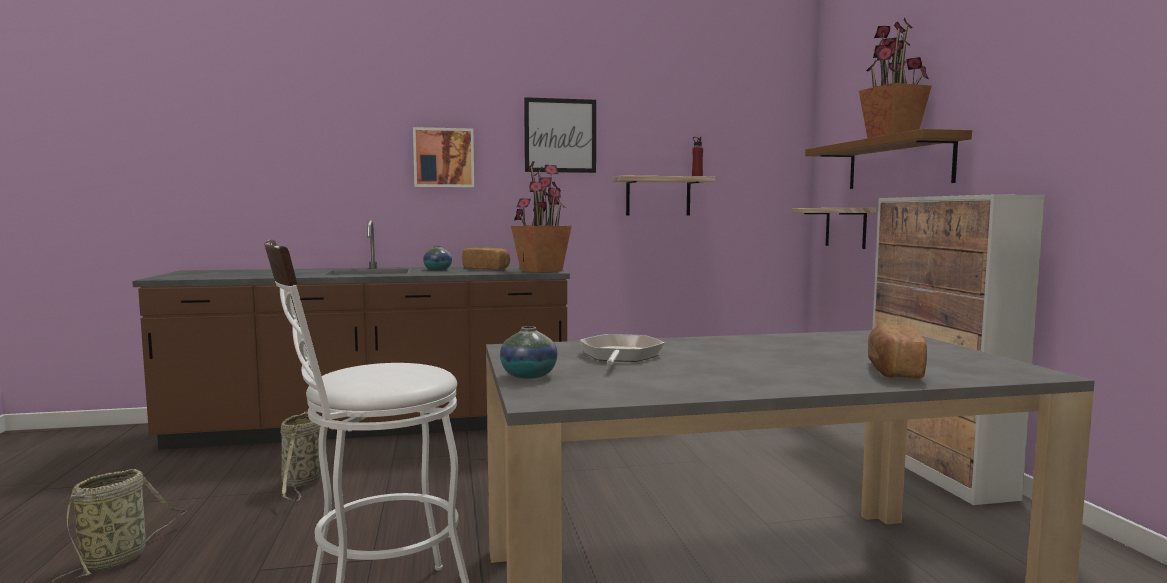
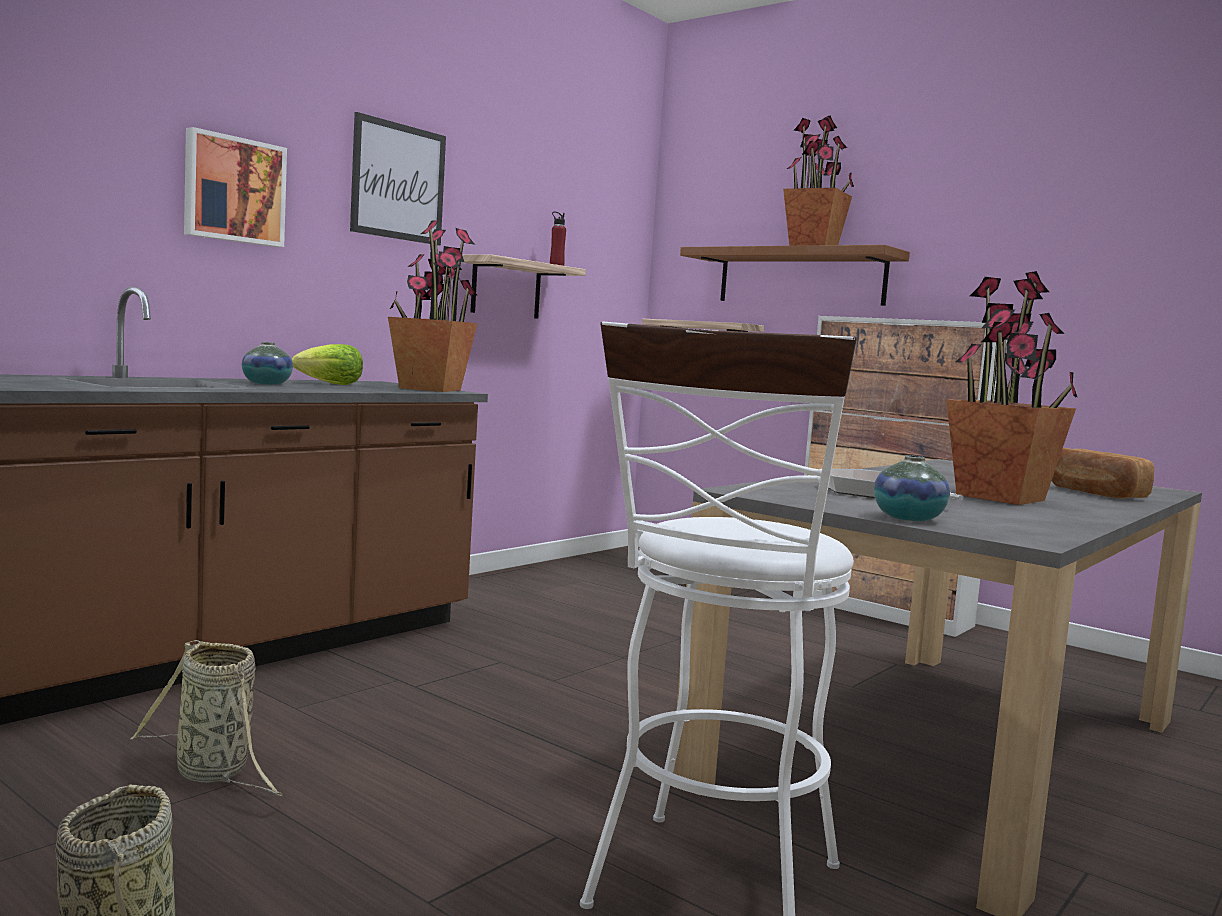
camera: 40 degrees left, 0 degrees up
bread [462,248,510,270] -> lettuce [292,344,363,385]
none -> potted plant [946,271,1078,505]

